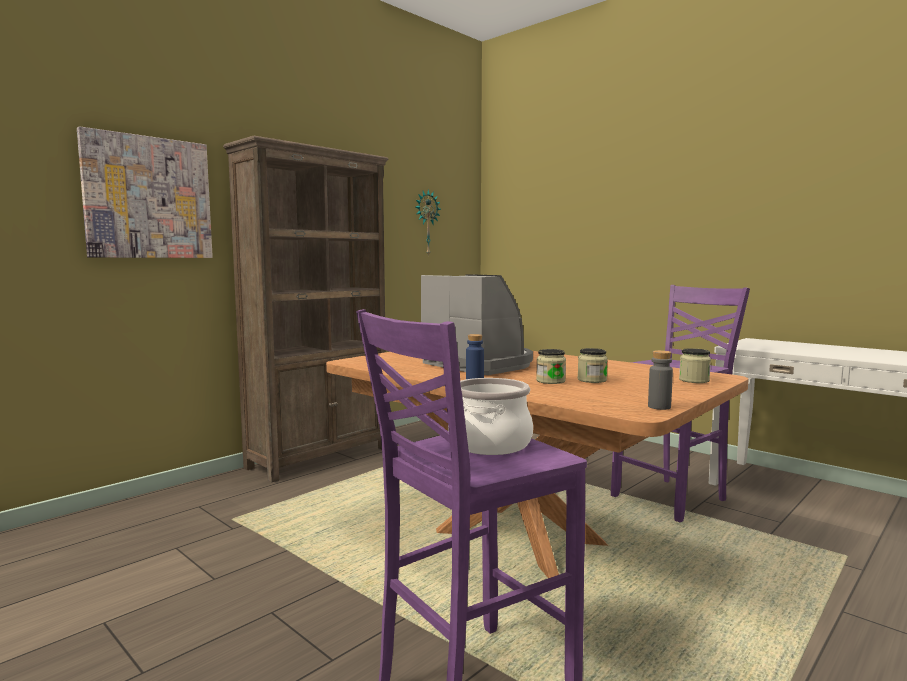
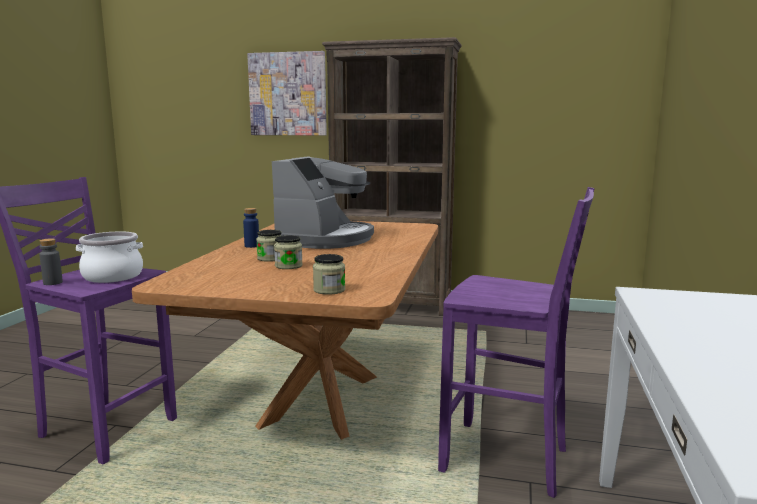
camera: 60 degrees right, 5 degrees up
wall clock [416,189,441,257] -> none
grey bottle [648,350,673,410] -> grey bottle moved to [39,238,63,285]

